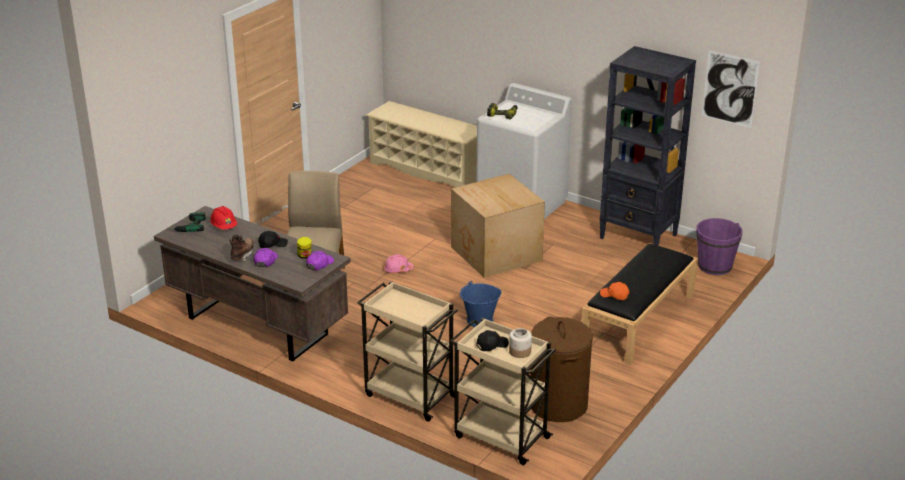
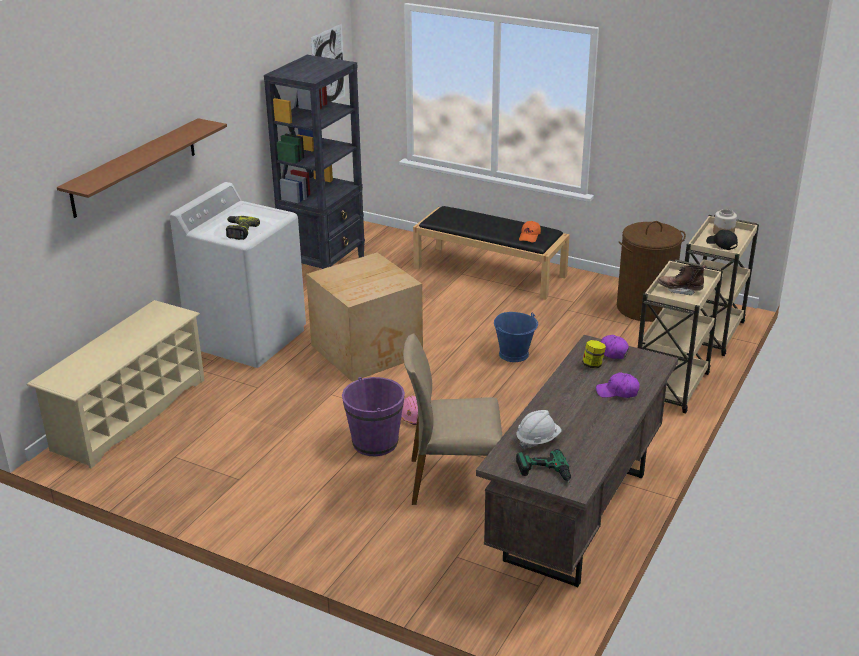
camera: 95 degrees left, 0 degrees up
red hard hat [210,206,237,230] -> white hard hat [517,410,561,449]
brown boot [229,234,254,262] -> brown boot moved to [657,265,706,296]
black cap [258,231,288,248] -> none
purple bucket [696,218,743,275] -> purple bucket moved to [342,377,405,456]
none -> brown shelf [57,118,227,218]

